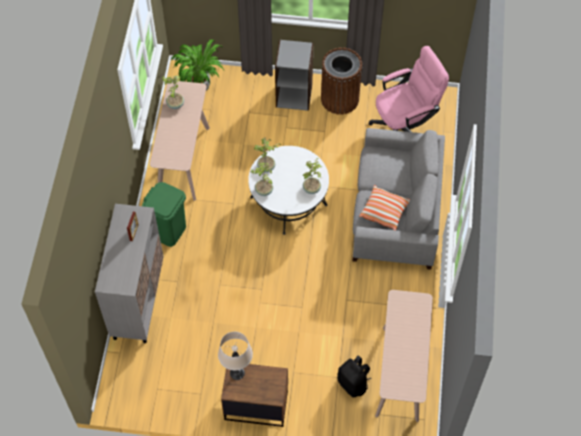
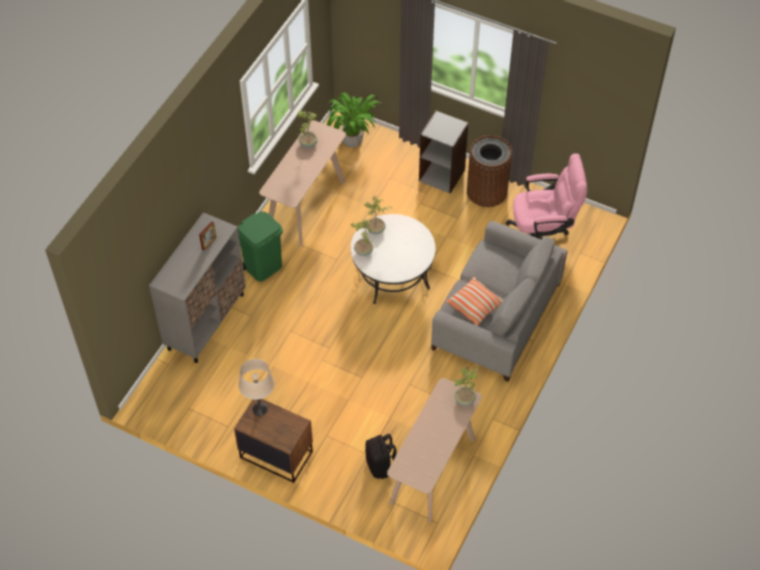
camera: 20 degrees right, 5 degrees down
potted plant [302,158,322,194] -> potted plant moved to [454,367,479,406]

